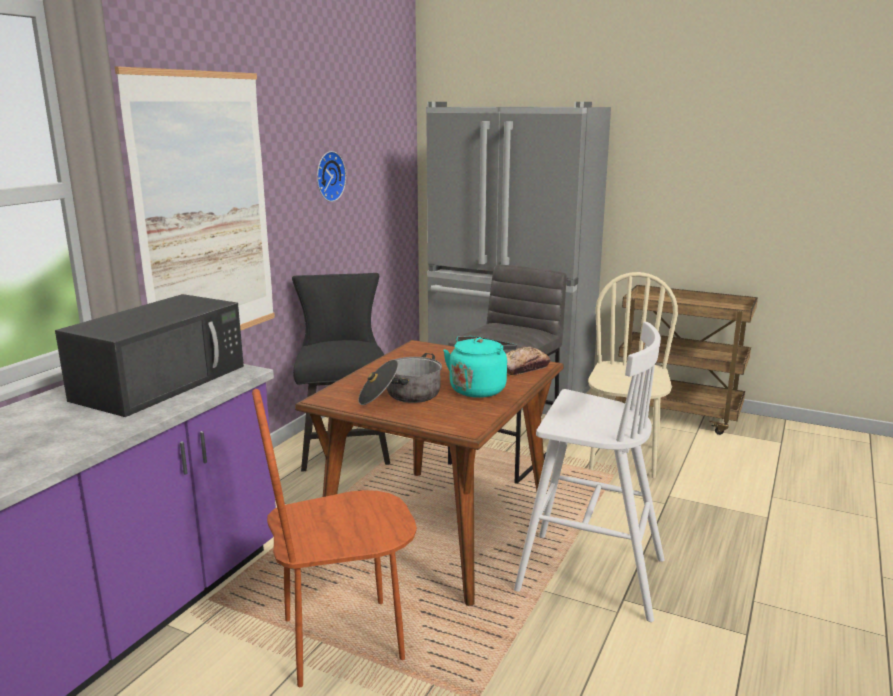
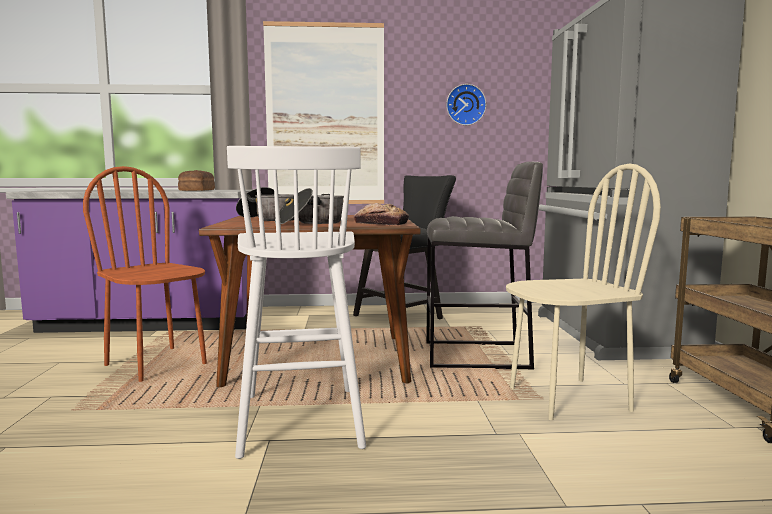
camera: 60 degrees right, 10 degrees down
black microwave [55,294,244,417] -> bread [178,170,215,191]
turquoise kettle [443,336,517,398] -> cooking pot [275,188,344,224]

